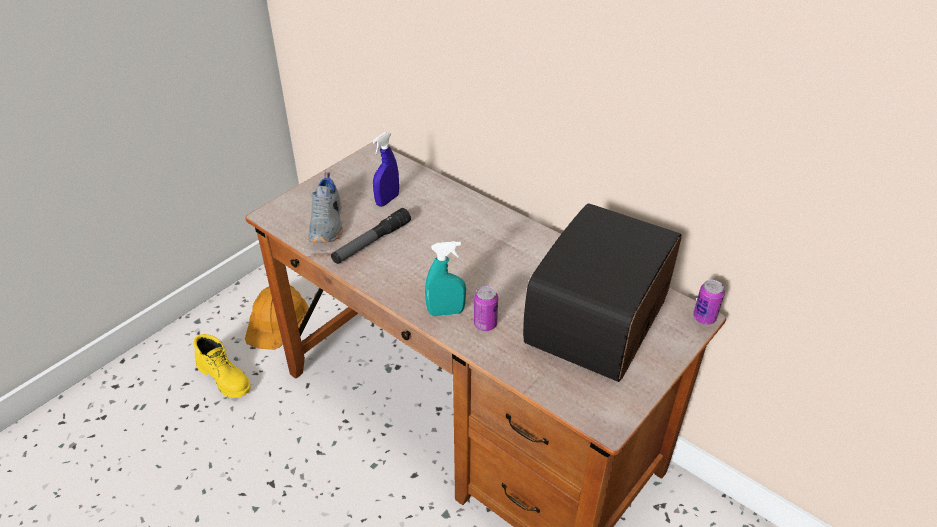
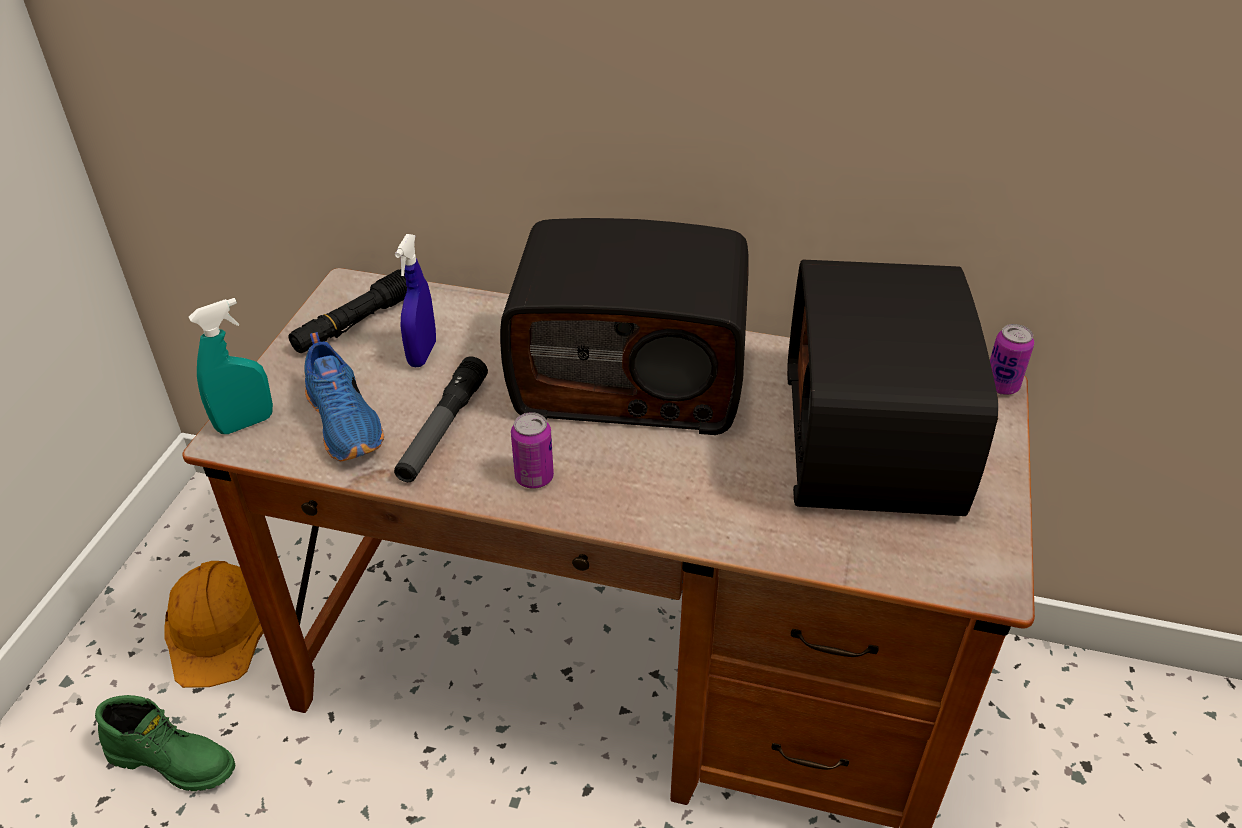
camera: 25 degrees left, 0 degrees up
yellow boot [193,334,251,398] -> green boot [95,695,235,791]
grey shoe [309,172,343,243] -> blue shoe [305,332,384,461]
turquoise spray bottle [425,241,466,316] -> turquoise spray bottle moved to [189,298,273,434]
can [474,286,498,331] -> can moved to [511,412,554,489]
none -> black flashlight [289,269,407,353]
none -> radio [500,218,749,435]

